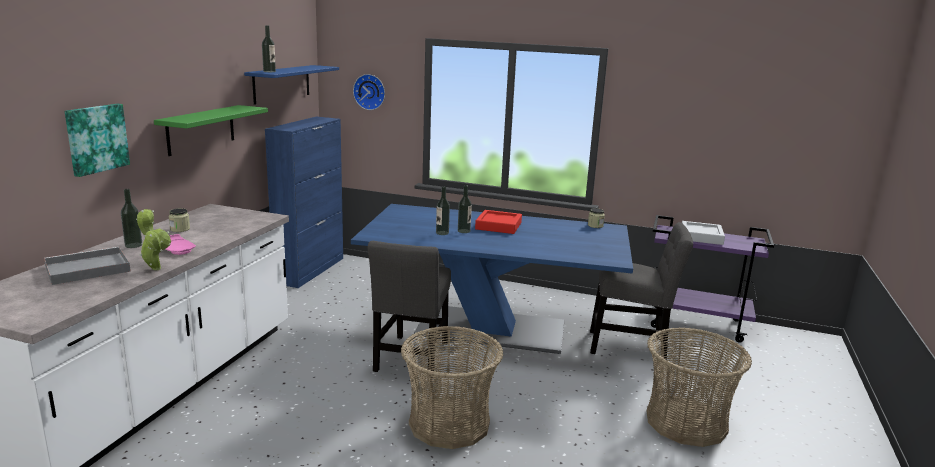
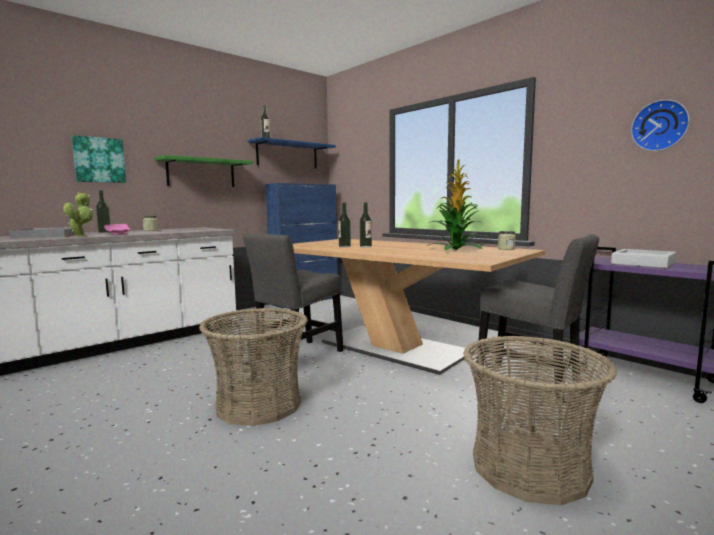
camera: 30 degrees right, 10 degrees down
blue dining table [351,204,633,354] -> beige dining table [293,239,545,375]
wall clock [353,74,385,110] -> wall clock moved to [631,99,690,151]
red tray [475,210,522,234] -> none
none -> potted plant [427,159,489,251]

